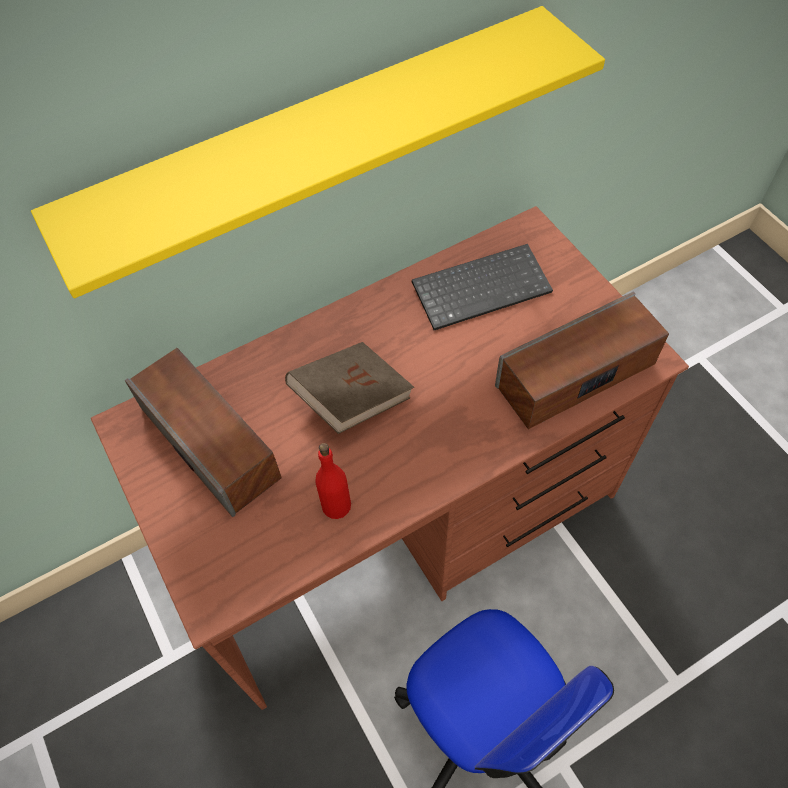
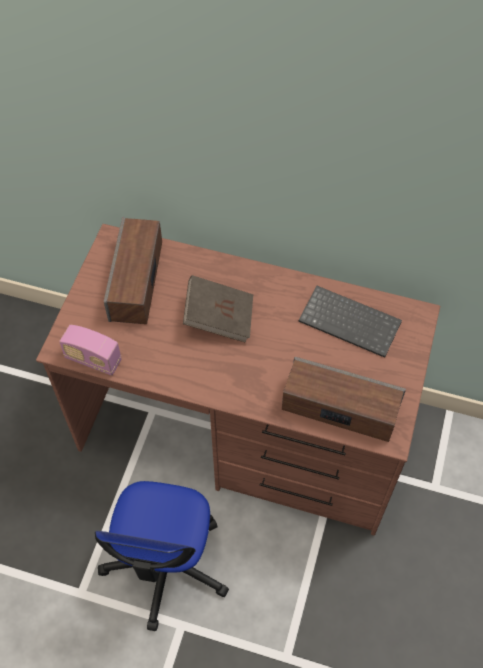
camera: 45 degrees right, 0 degrees up
yellow shelf [31,6,605,298] -> none
red bottle [315,443,351,519] -> none
none -> radio [59,325,122,376]

